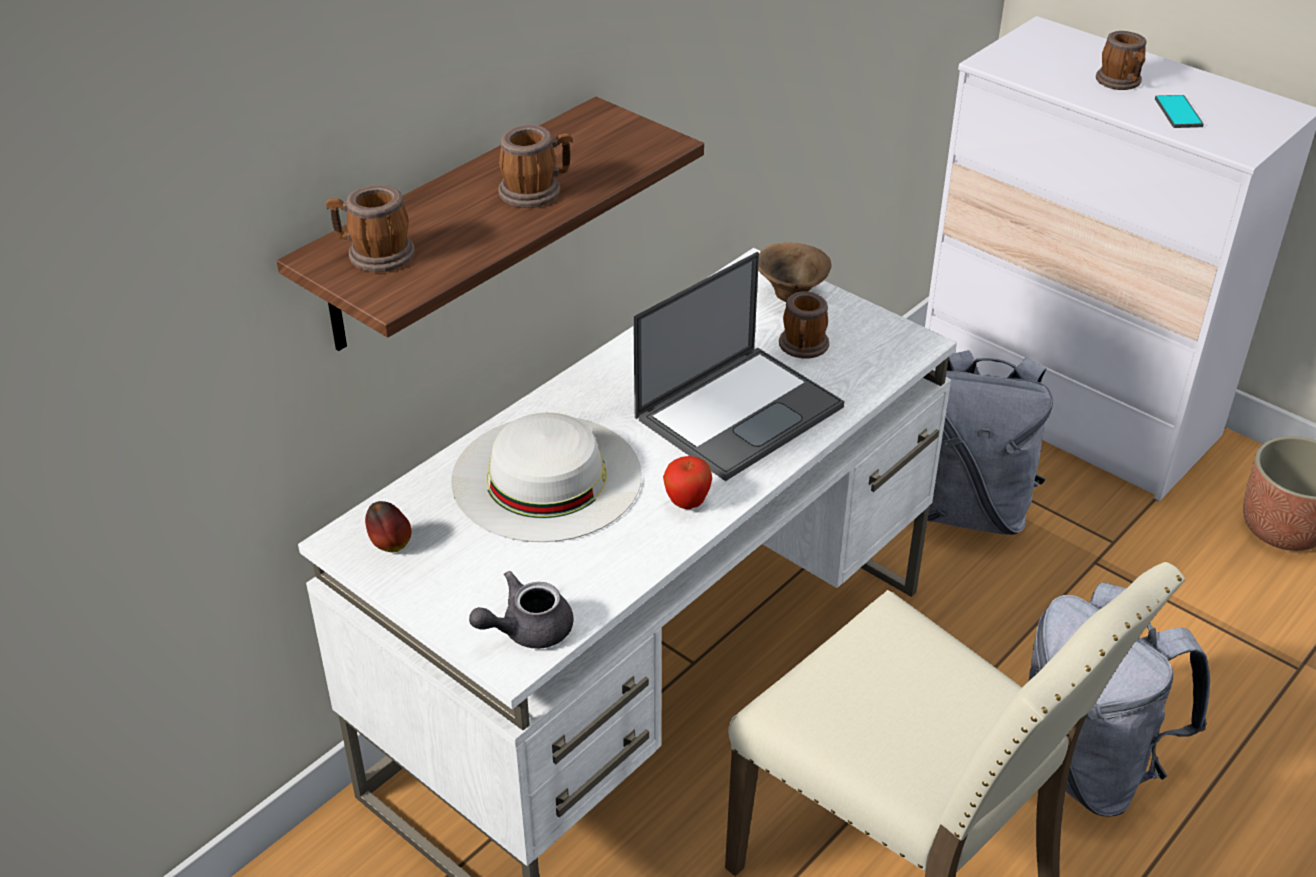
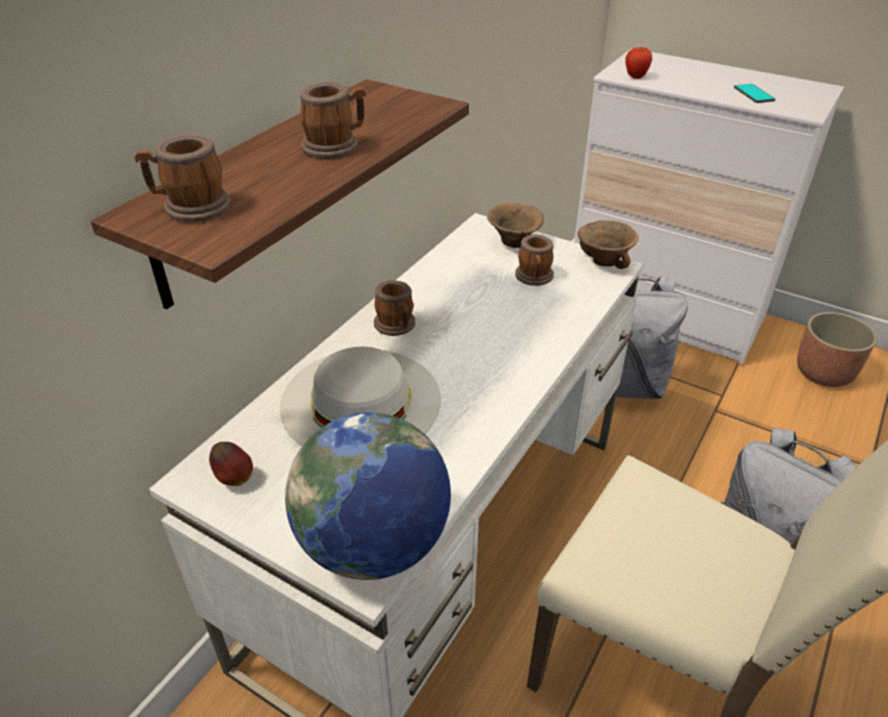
camera: 10 degrees left, 0 degrees up
grey teapot [469,571,574,649] -> globe [285,412,451,580]
laptop [633,252,844,481] -> none
apple [663,456,712,509] -> apple moved to [626,47,652,79]
mug [1096,31,1147,90] -> mug moved to [374,280,415,336]
none -> brown bowl [578,220,638,269]

